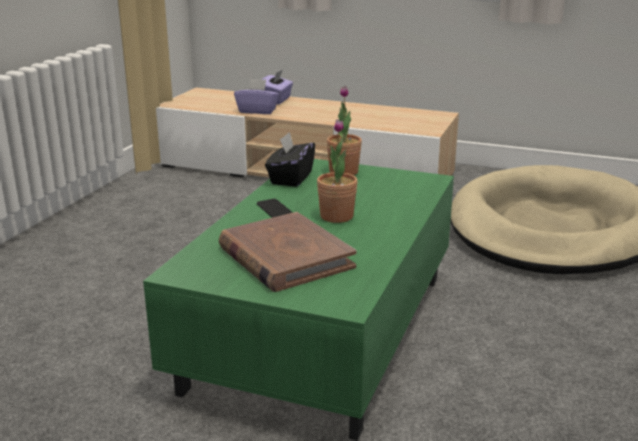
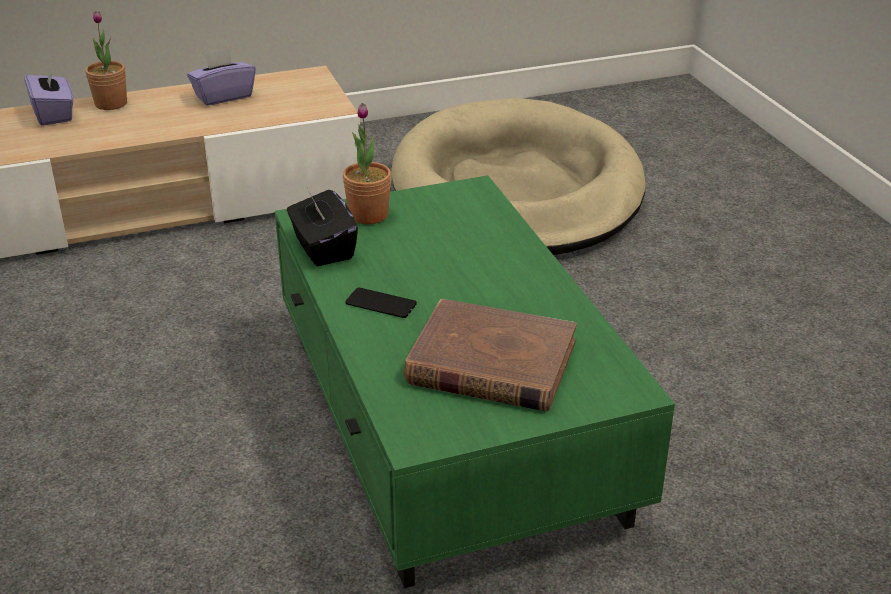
camera: 40 degrees left, 10 degrees up
purple tissue box [234,79,279,114] -> purple tissue box moved to [187,48,256,106]
potted plant [317,119,358,223] -> potted plant moved to [85,11,127,110]

